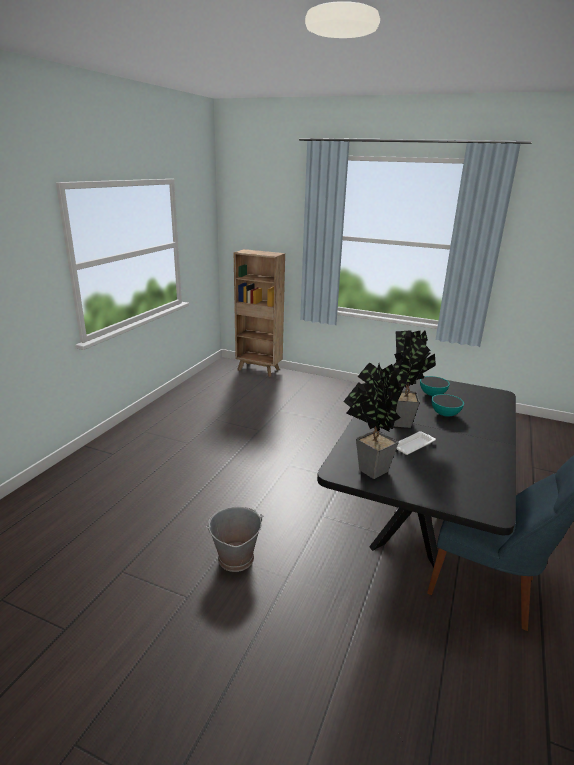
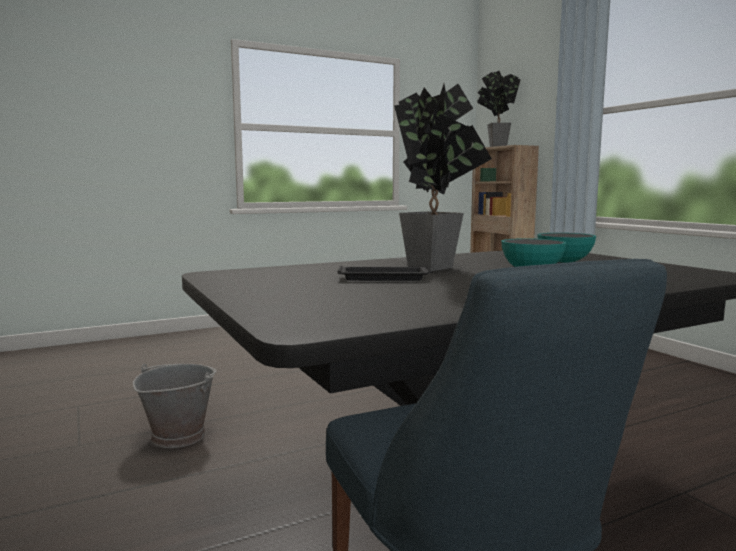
camera: 40 degrees right, 15 degrees down
potted plant [343,362,409,479] -> potted plant moved to [477,71,521,147]
white tray [396,431,436,455] -> black tray [338,266,432,281]

